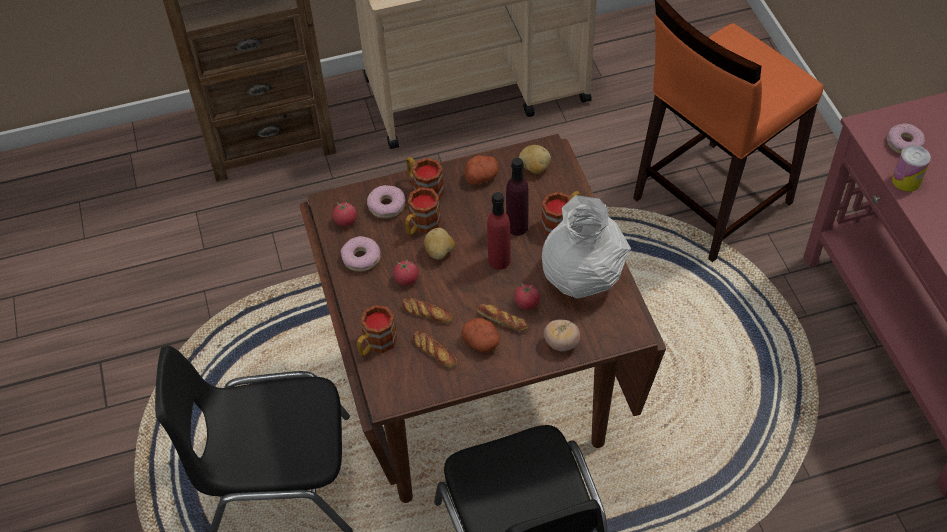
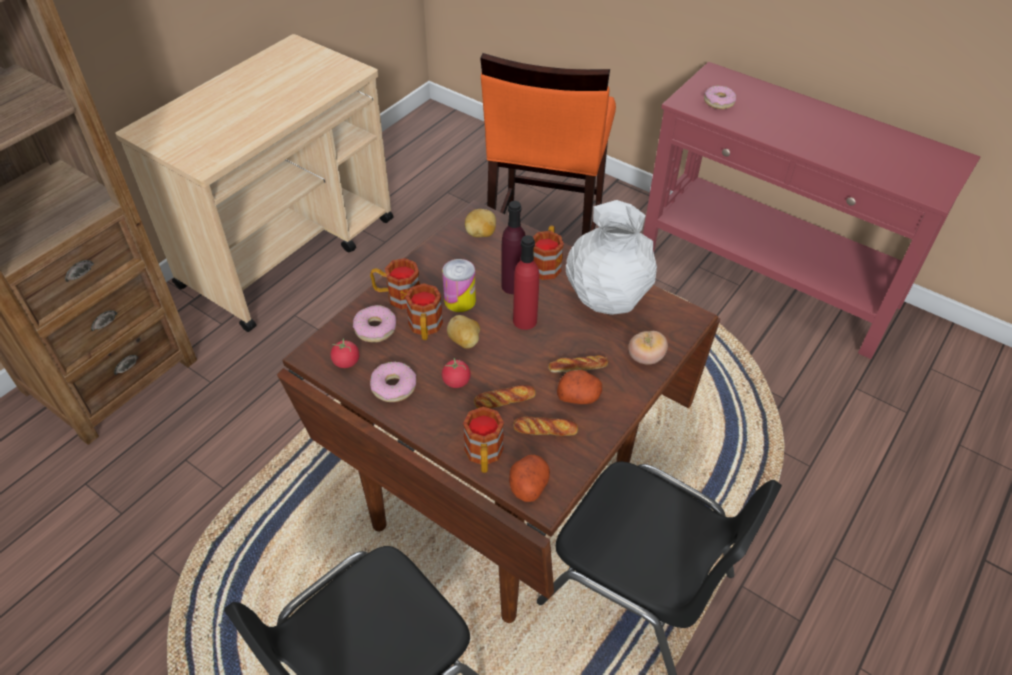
camera: 40 degrees left, 5 degrees down
potato [464,155,499,185] -> potato moved to [509,455,550,502]
tomato [515,283,540,309] -> none
can [892,145,931,192] -> can moved to [442,259,476,312]

